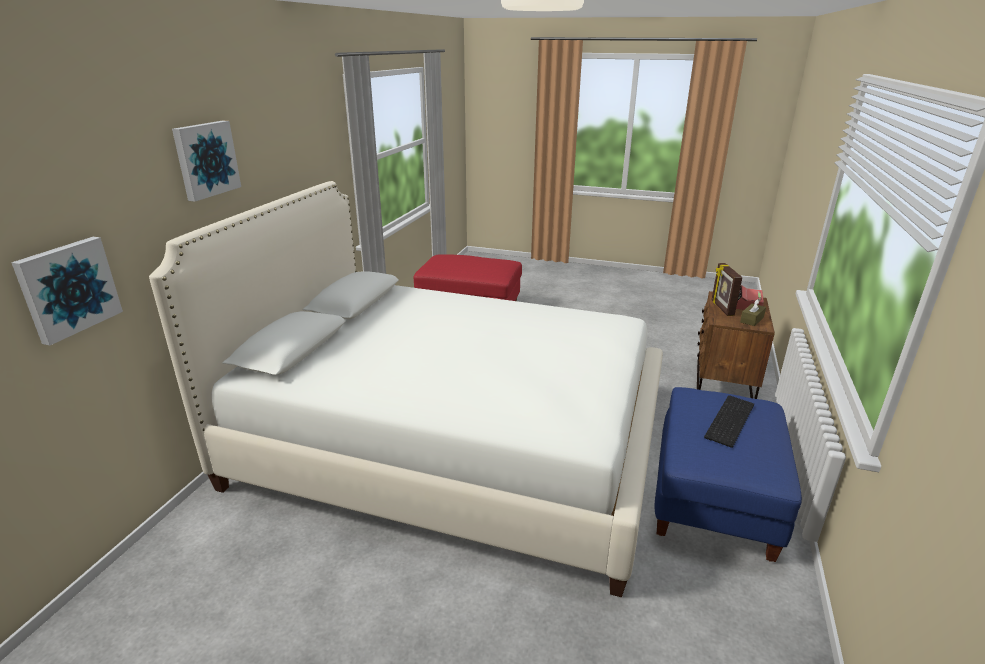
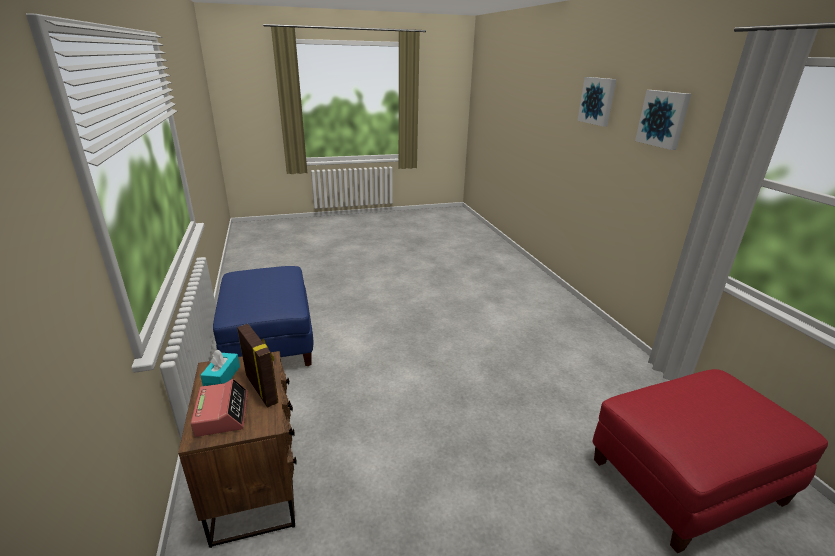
camera: 145 degrees right, 0 degrees up
picture [11,237,123,346] -> picture moved to [635,90,691,150]
white bed [149,181,663,597] -> none
keyboard [704,395,754,448] -> none
brown tissue box [740,299,766,326] -> turquoise tissue box [200,350,240,386]

